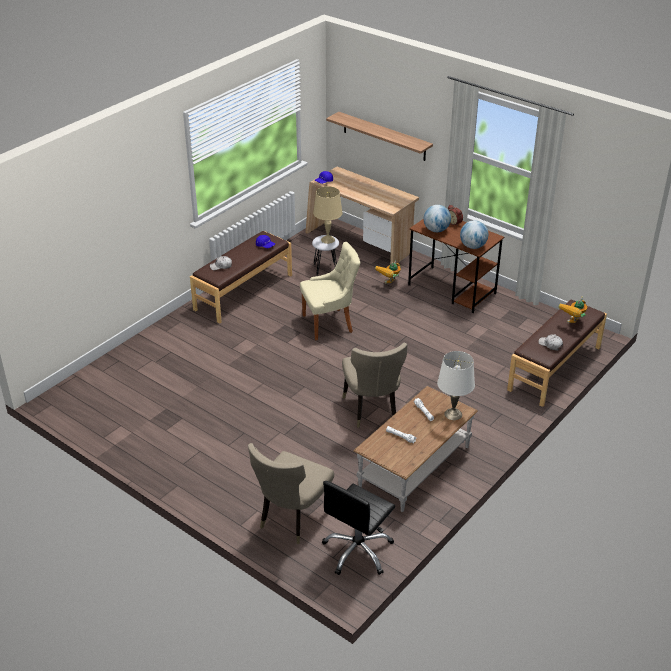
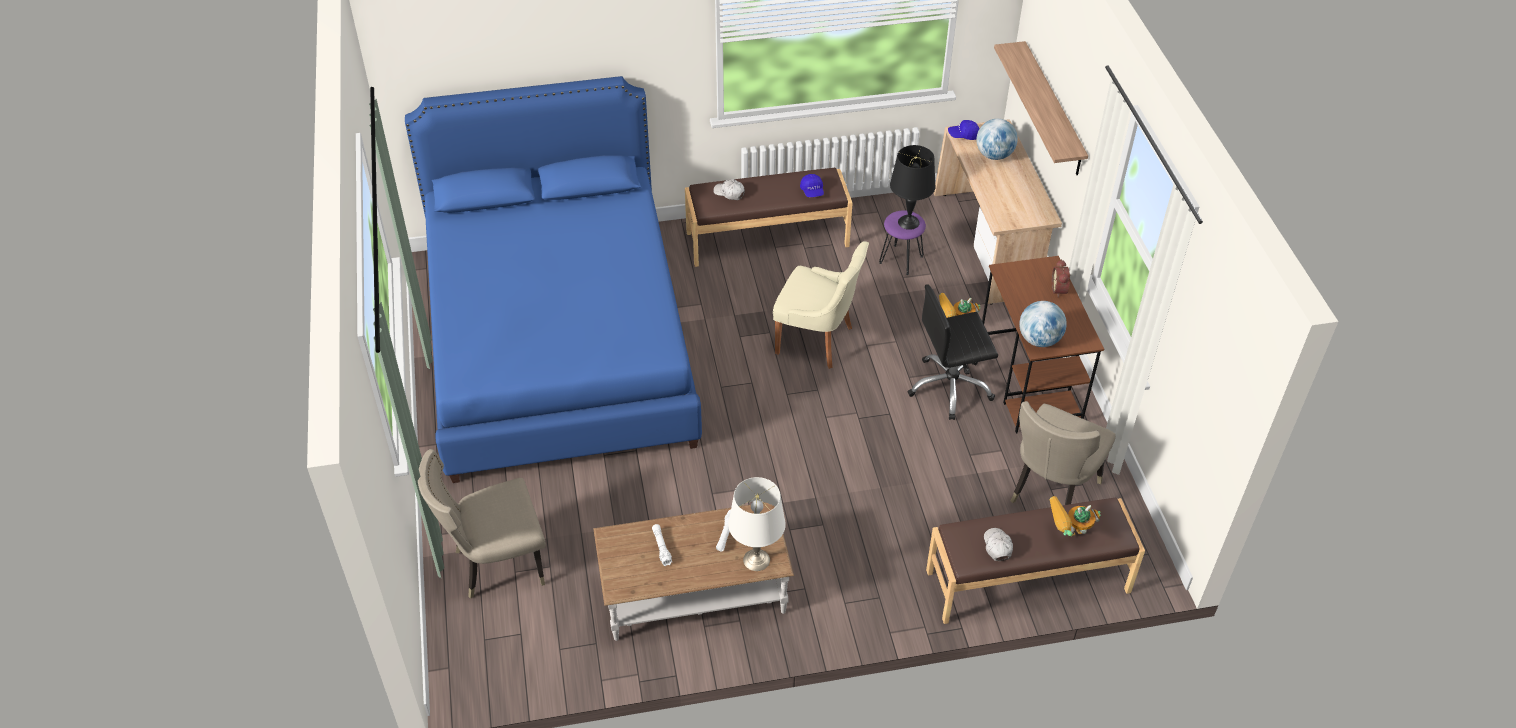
camera: 40 degrees right, 10 degrees up
white stool [312,235,339,276] -> purple stool [879,210,926,275]
beige table lamp [313,186,343,244] -> black table lamp [890,145,936,230]
black office chair [322,481,395,575] -> black office chair moved to [907,285,998,420]
beige chair [342,343,407,428] -> beige chair moved to [1011,401,1116,505]
globe [424,205,451,232] -> globe moved to [976,119,1018,160]
none -> blue bed [405,76,702,483]

